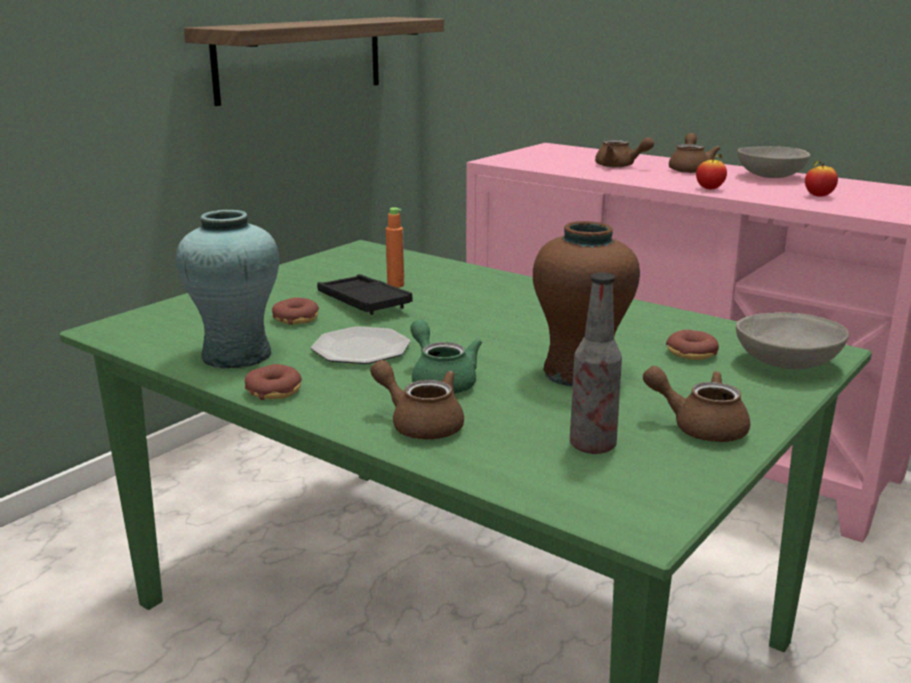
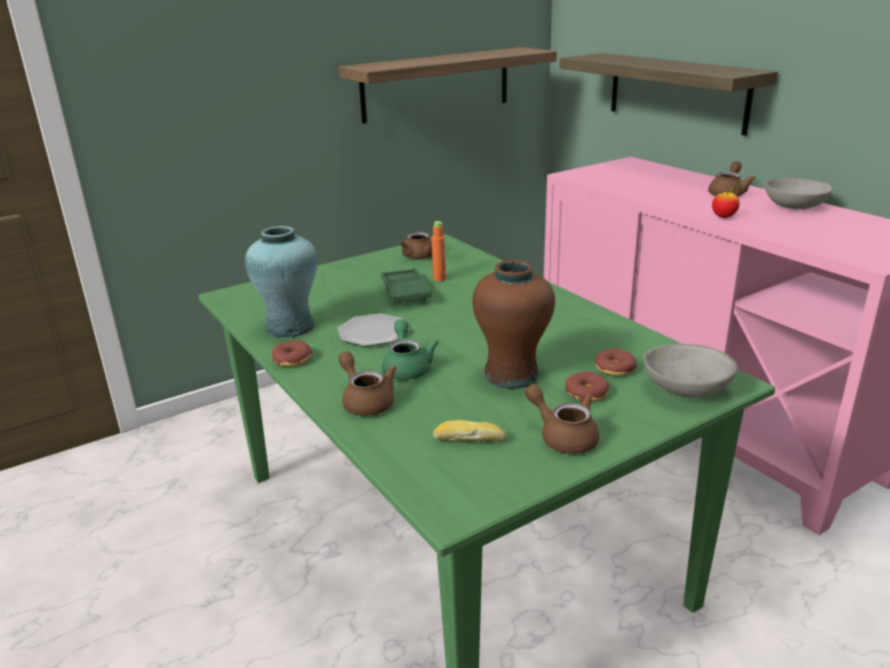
camera: 20 degrees right, 5 degrees up
donut [272,297,319,325] -> donut moved to [565,371,609,402]
black tray [317,274,413,315] -> green tray [381,268,432,304]
bottle [570,272,622,454] -> bread [433,420,506,441]
brown teapot [595,137,654,168] -> brown teapot moved to [400,232,432,259]
apple [805,160,838,197] -> none
none -> shelf [559,53,778,136]

